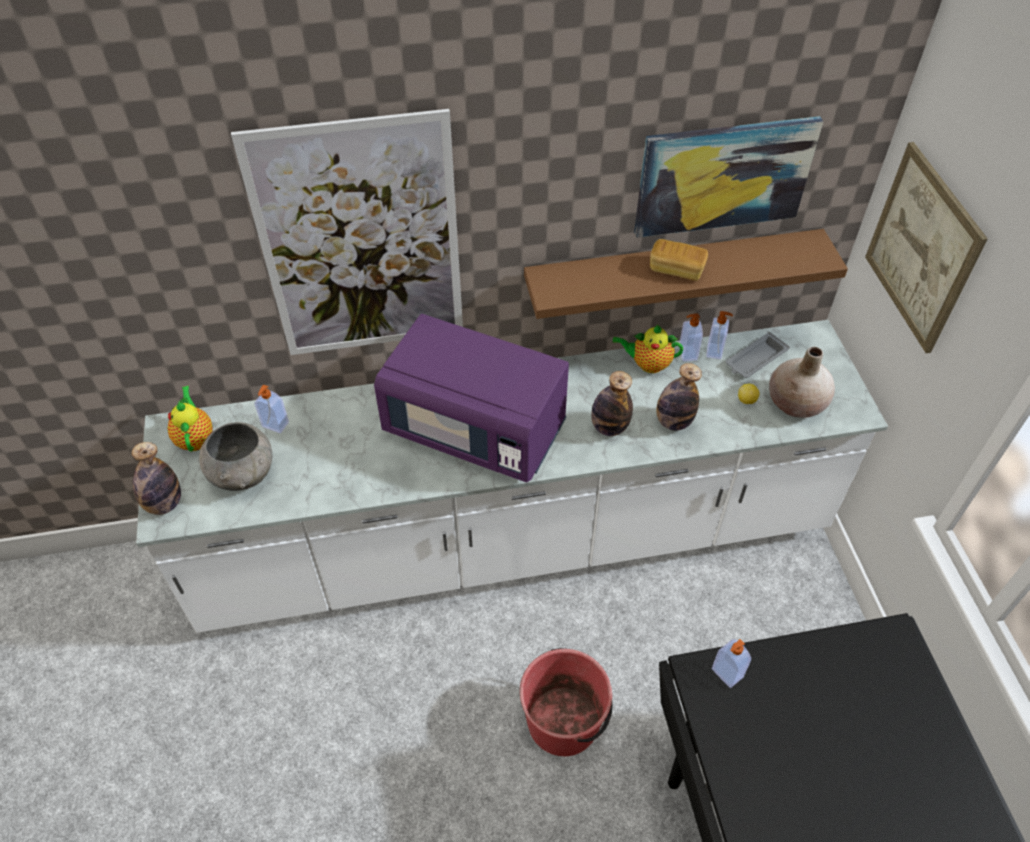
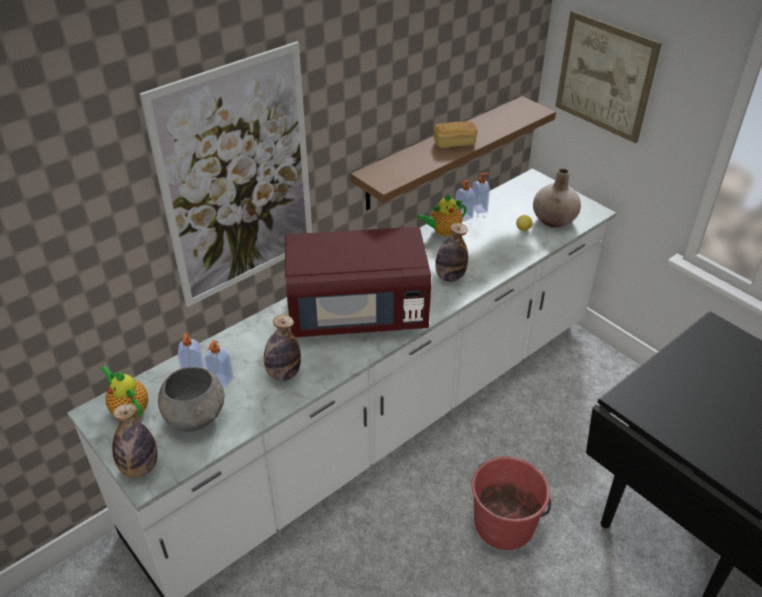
camera: 30 degrees left, 10 degrees down
purple microwave [374,314,569,482] -> red microwave [285,227,431,337]
picture [634,116,824,238] -> none
bottle [656,363,702,431] -> bottle moved to [264,315,301,381]
soap dispenser [712,639,751,688] -> soap dispenser moved to [204,340,234,387]
grey tray [726,332,790,378] -> none

